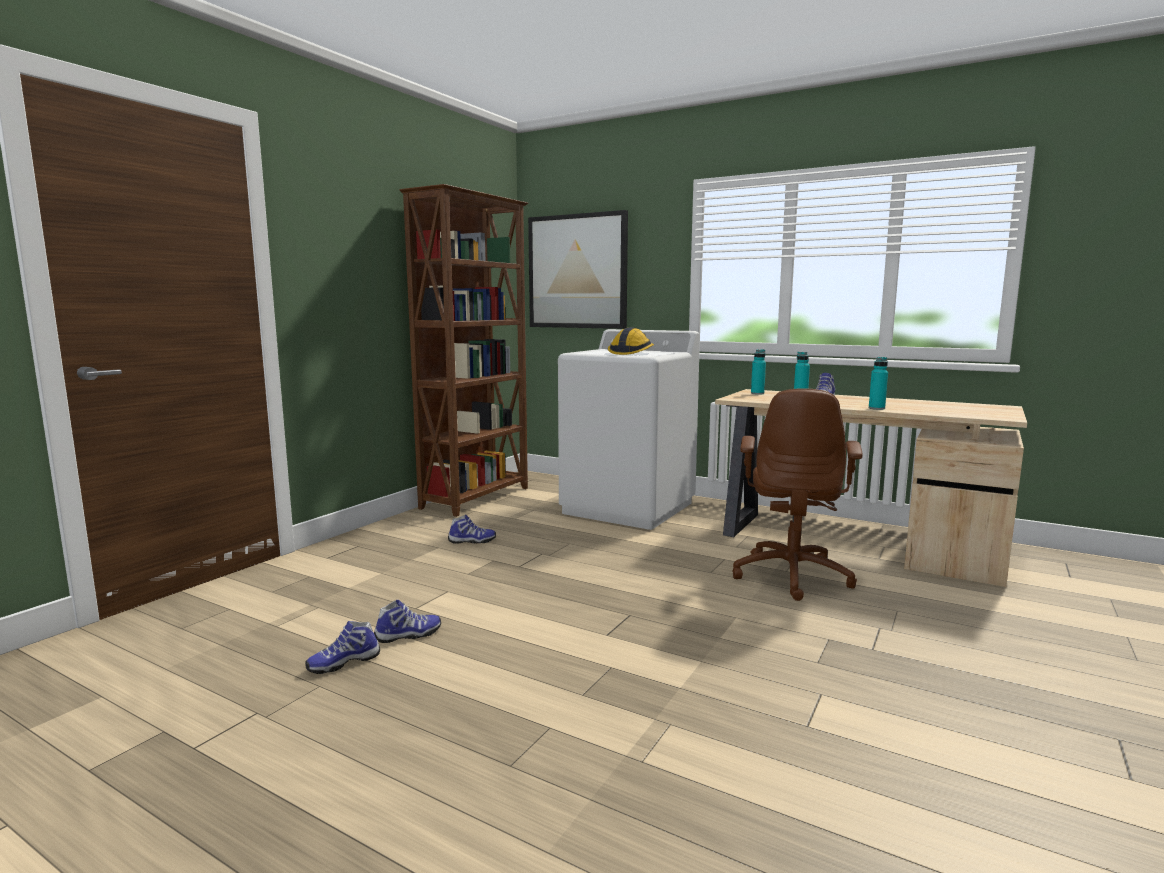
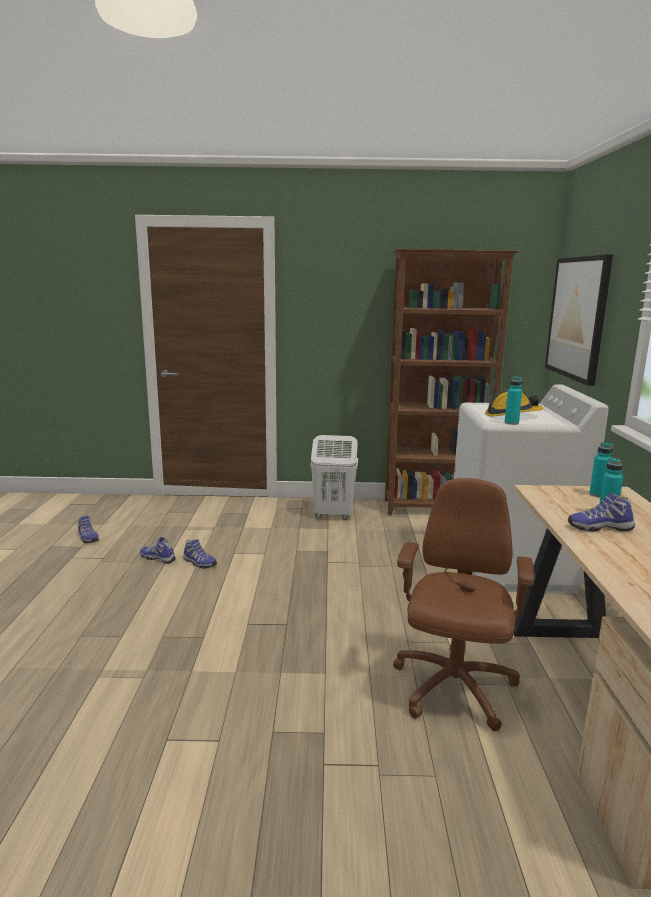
camera: 60 degrees right, 5 degrees up
shoe [448,515,496,544] -> shoe moved to [78,516,99,543]
brown office chair [732,388,863,601] -> brown office chair turned 120 degrees clockwise [393,478,534,731]
turquoise bottle [869,357,888,410] -> turquoise bottle moved to [505,377,523,425]
none -> white laundry basket [310,435,358,520]

